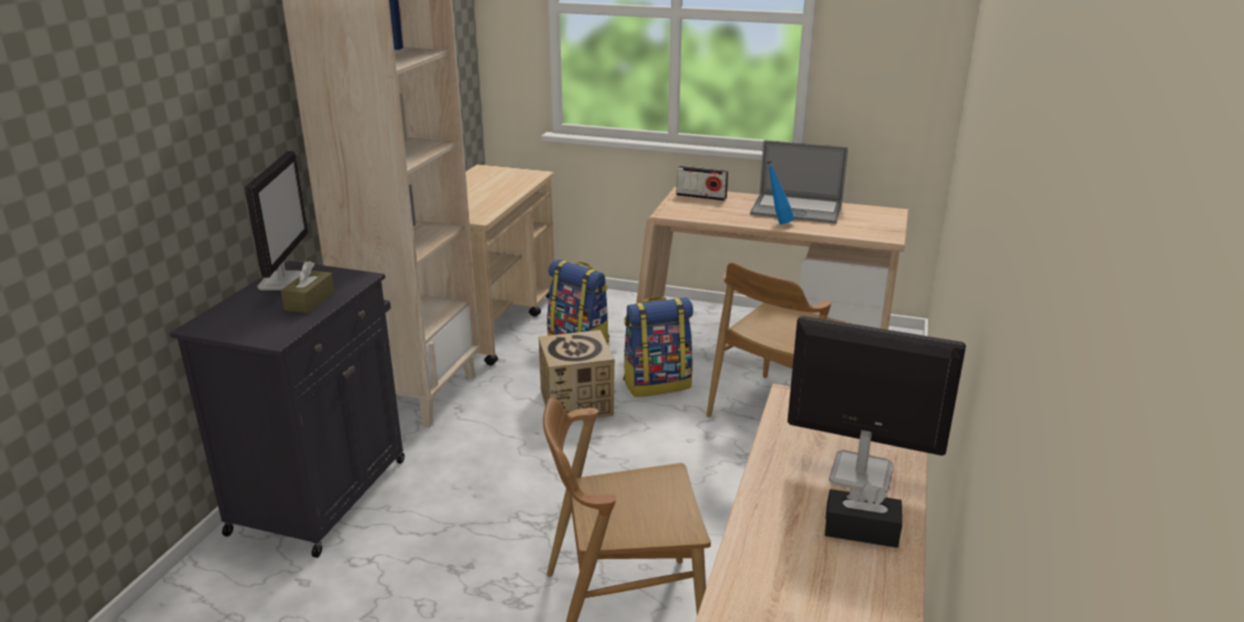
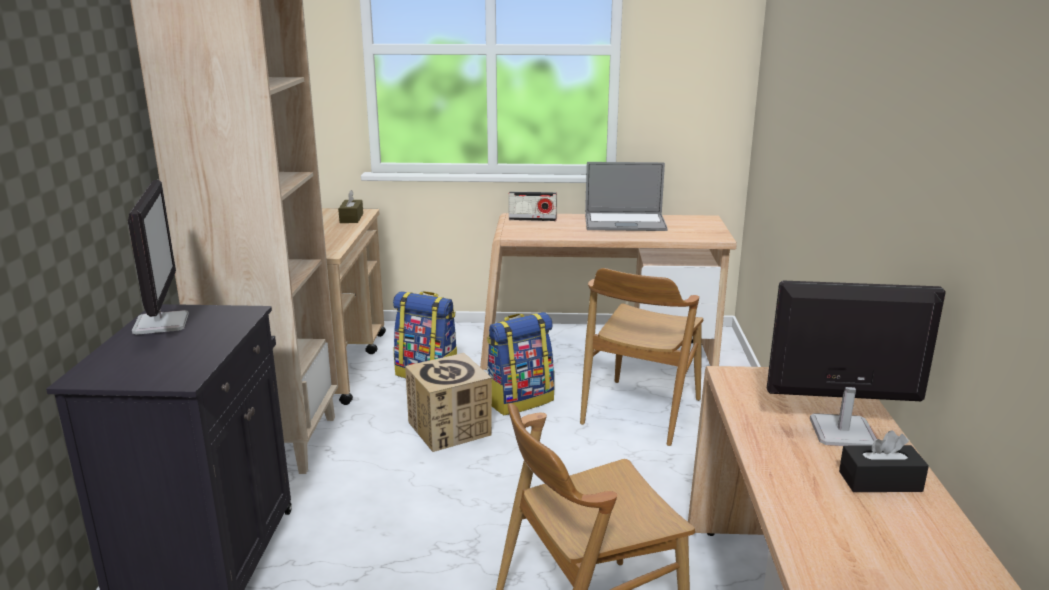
camera: 15 degrees left, 5 degrees down
brown tissue box [281,261,335,313] -> brown tissue box moved to [338,190,363,223]
blue bottle [767,160,794,224] -> none

